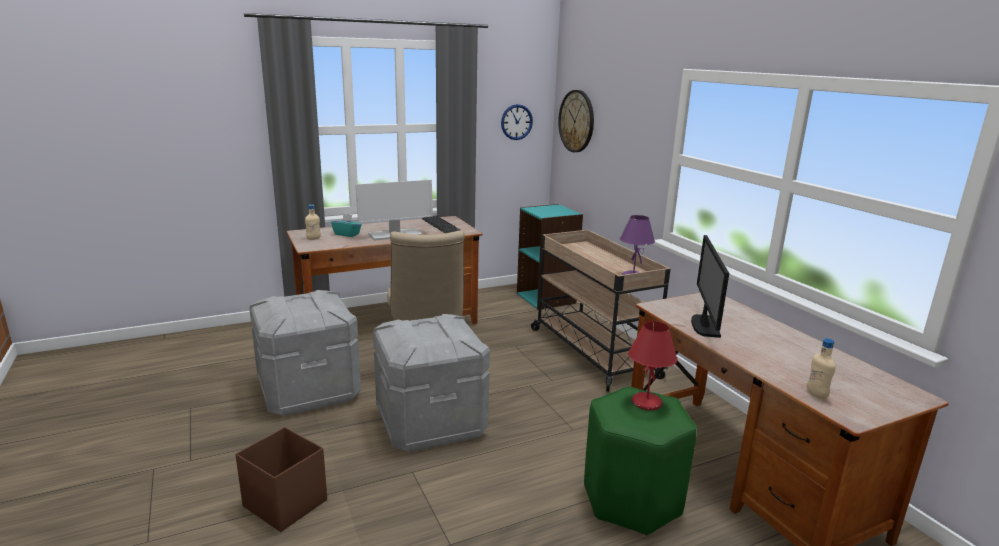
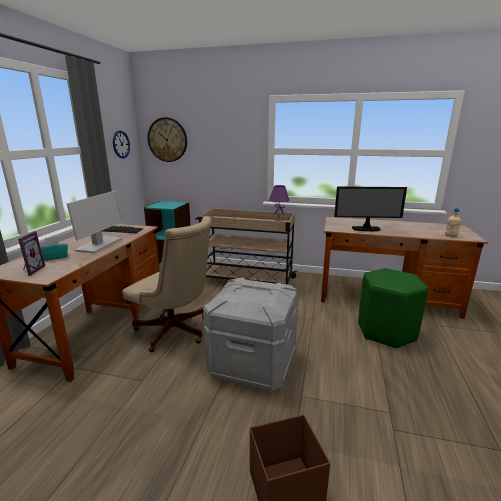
camera: 50 degrees left, 0 degrees up
grey storage box [249,290,361,416] -> none
beige bottle [305,204,321,240] -> picture frame [18,231,45,276]
red table lamp [628,321,678,411] -> none
monitor [691,235,729,338] -> monitor turned 45 degrees counterclockwise [334,186,407,231]

